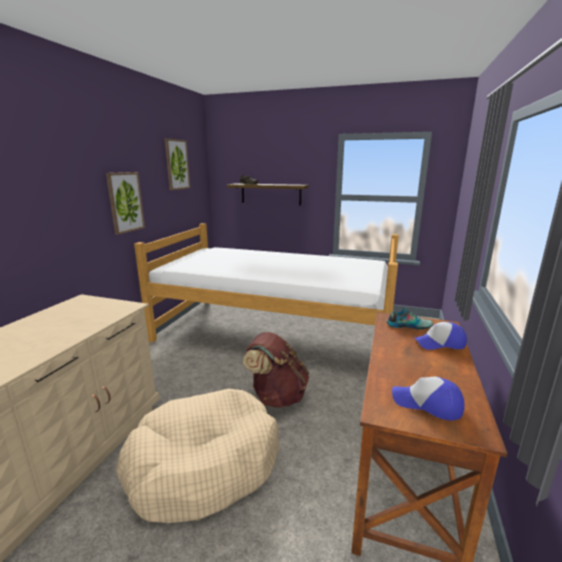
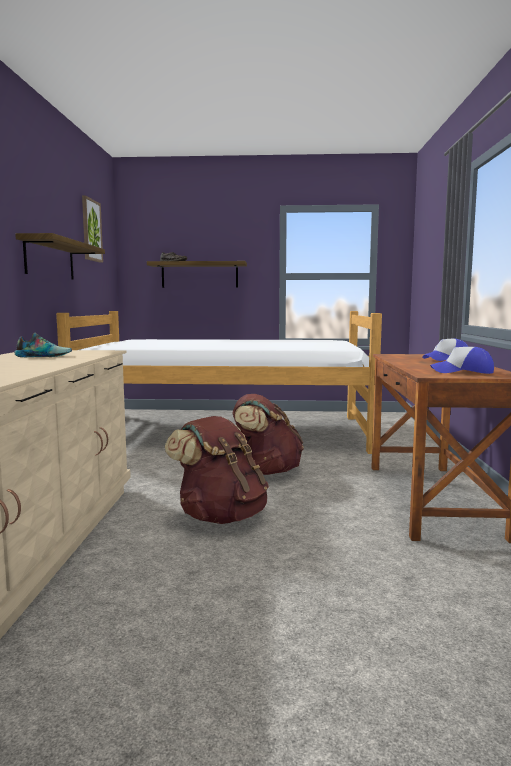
camera: 15 degrees left, 10 degrees down
picture [106,172,145,235] -> shelf [15,233,105,280]
beige dog bed [116,389,279,523] -> brown backpack [165,416,269,524]
shoe [387,308,433,330] -> shoe moved to [15,333,72,357]

